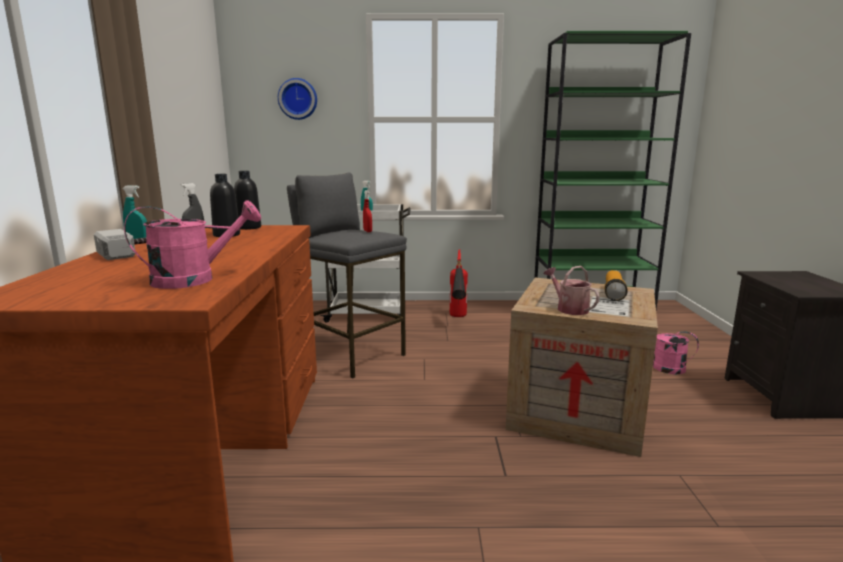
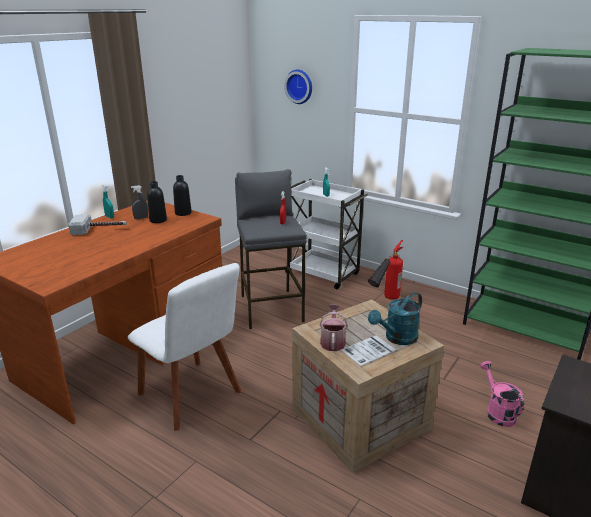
camera: 35 degrees right, 10 degrees up
pink watering can [124,200,261,289] -> none
flashlight [605,270,628,301] -> turquoise watering can [368,292,422,345]
none -> white chair [128,263,241,431]

